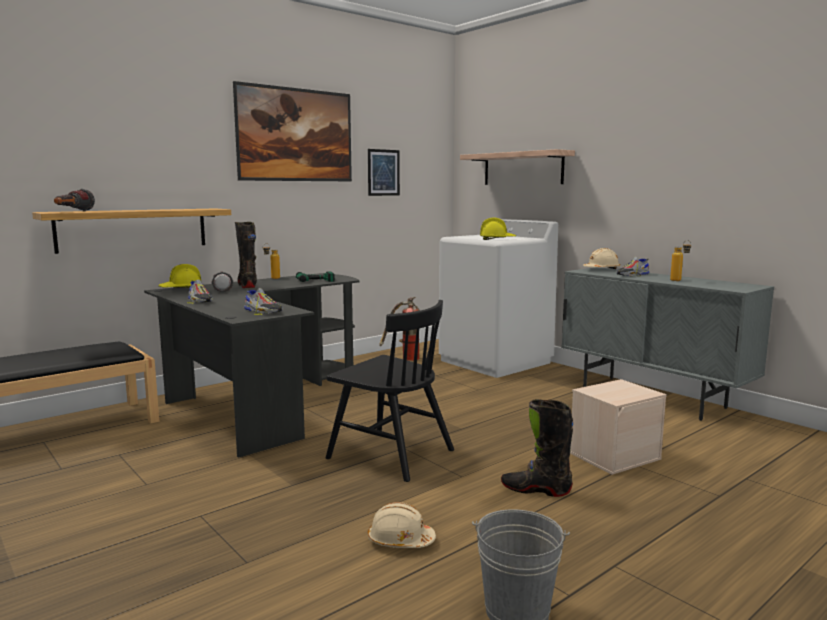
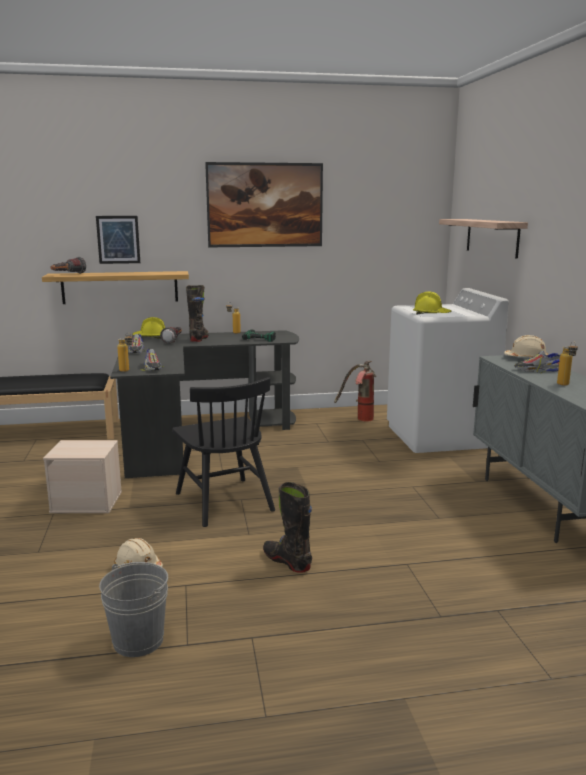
camera: 30 degrees right, 5 degrees up
picture [368,149,400,196] -> picture moved to [96,216,140,264]
beige storage box [570,379,667,475] -> beige storage box moved to [43,440,122,513]
none -> bottle [117,333,133,372]

